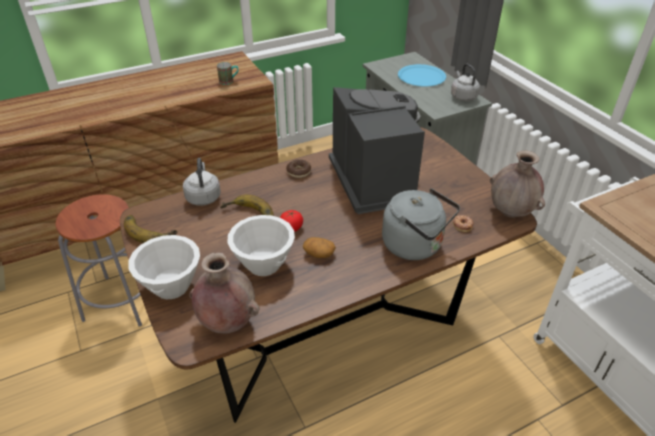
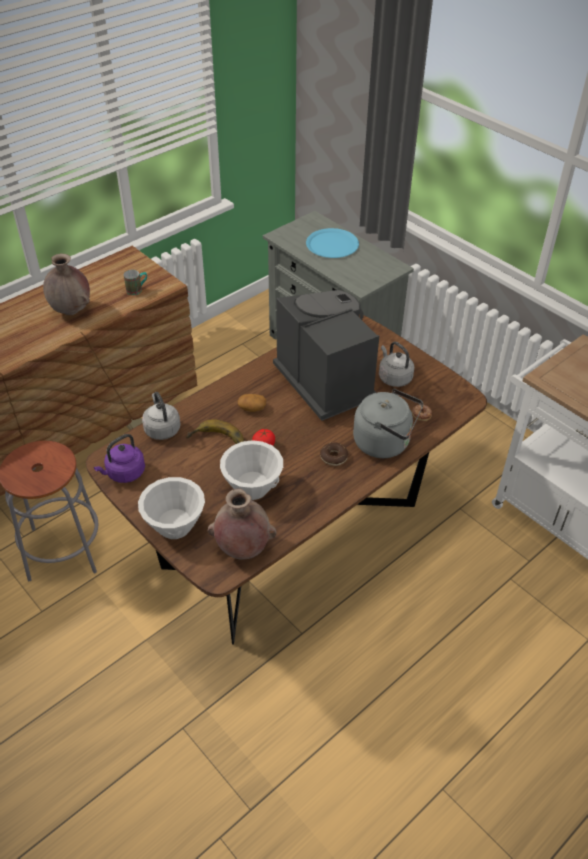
camera: 15 degrees left, 5 degrees up
banana [124,215,177,243] -> purple kettle [94,434,145,483]
donut [286,159,311,178] -> donut moved to [320,442,348,466]
potato [303,237,336,258] -> potato moved to [238,394,266,412]
grey kettle [451,64,480,101] -> grey kettle moved to [379,342,414,387]
brown vase [490,150,545,218] -> brown vase moved to [43,254,90,315]

